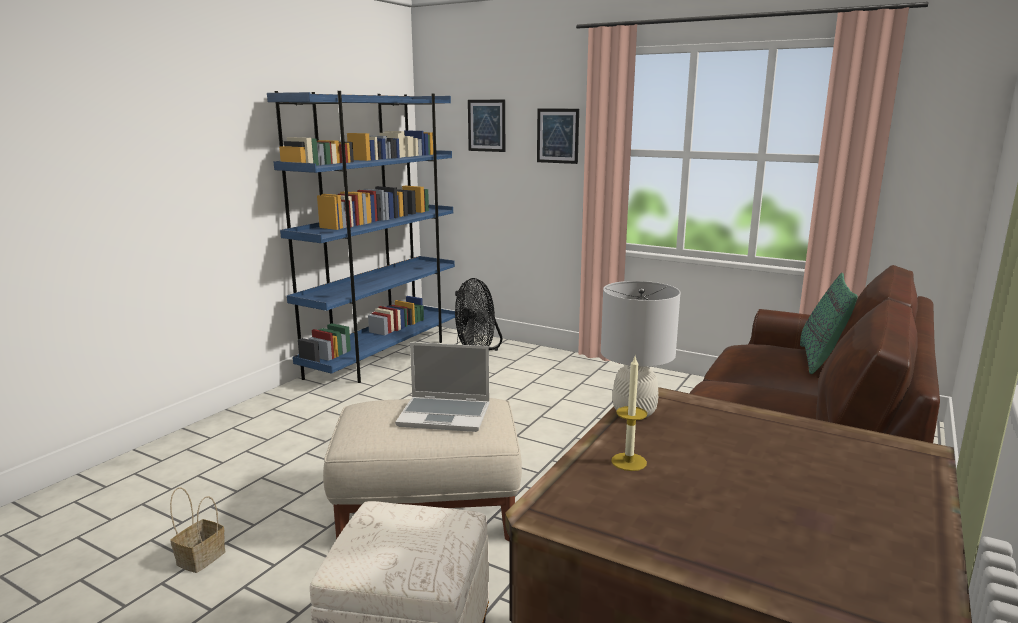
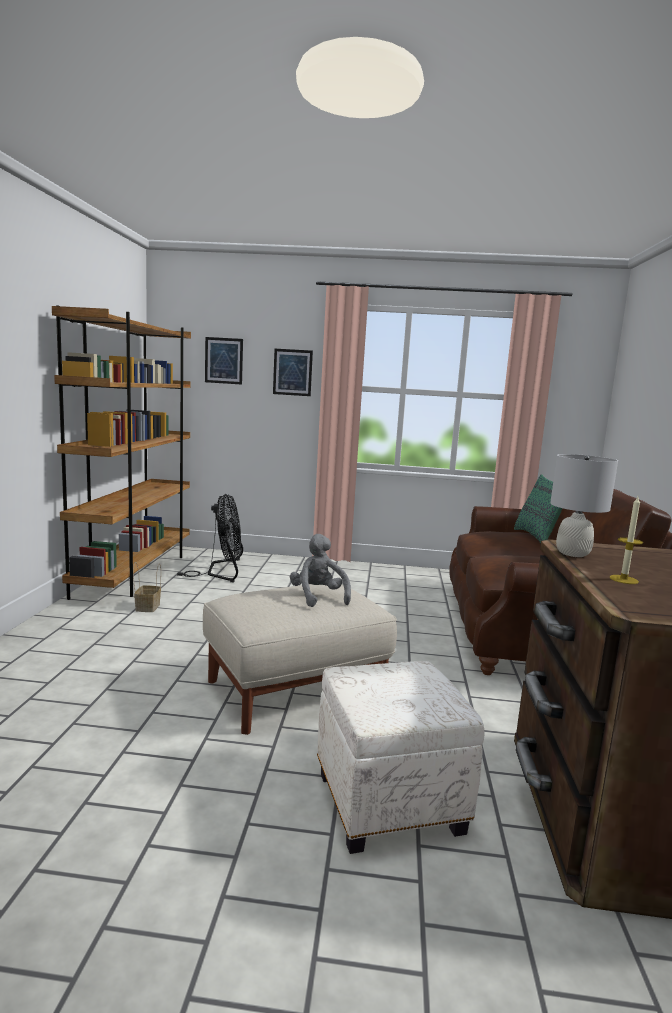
camera: 25 degrees left, 5 degrees down
basket [170,487,225,573] -> basket moved to [133,562,161,612]
blue bookcase [267,91,455,383] -> brown bookcase [52,305,191,600]
laptop [395,342,490,432] -> grey plush toy [290,534,351,607]

